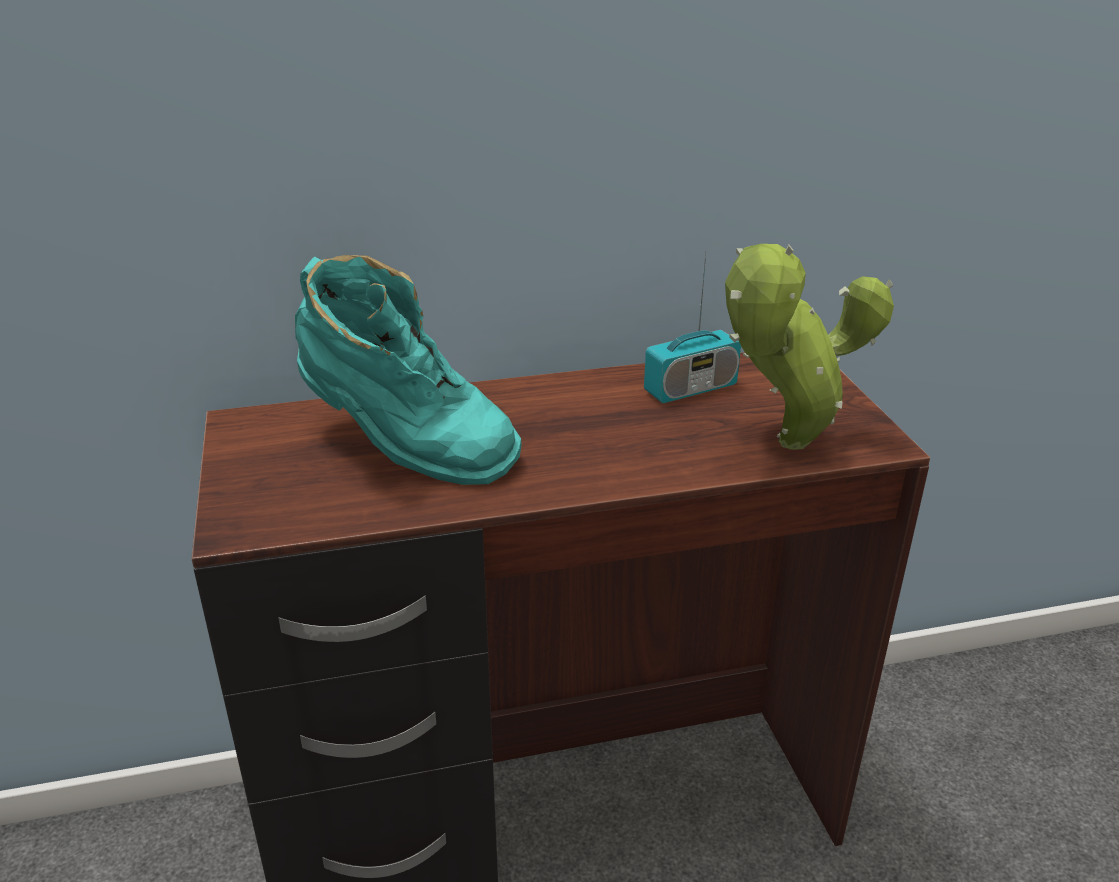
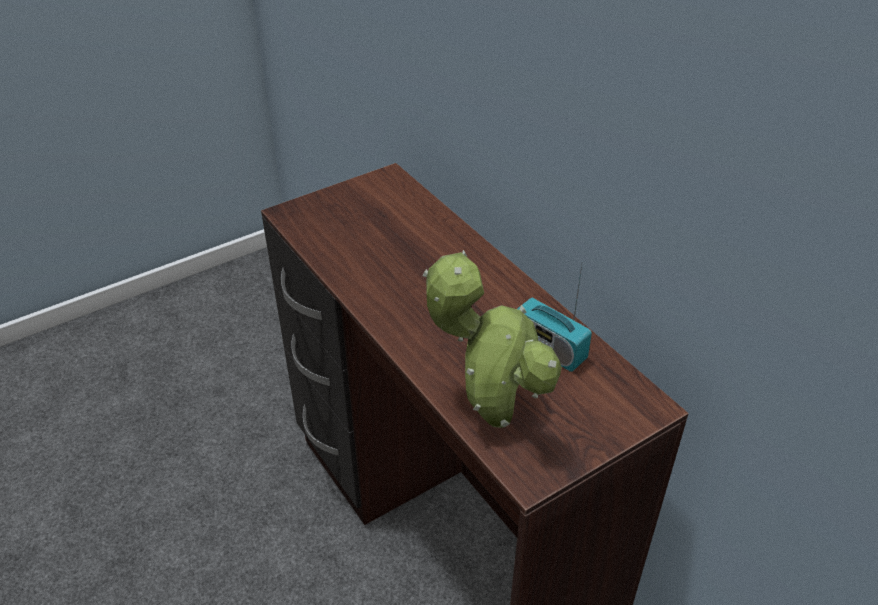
camera: 70 degrees right, 10 degrees up
turquoise boot [295,255,522,485] -> none

